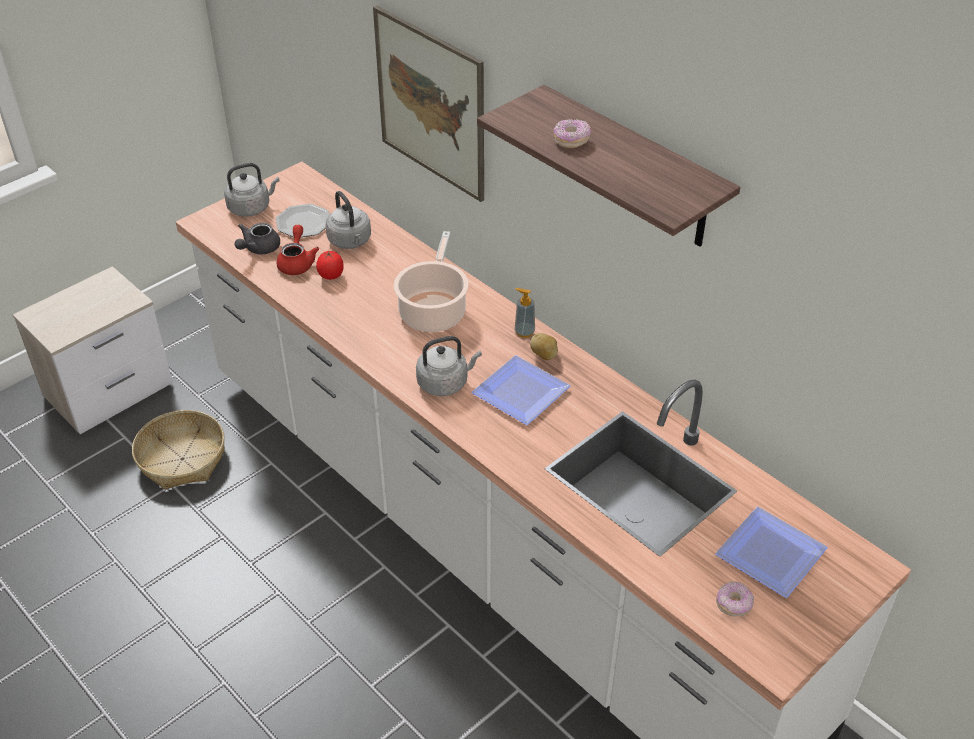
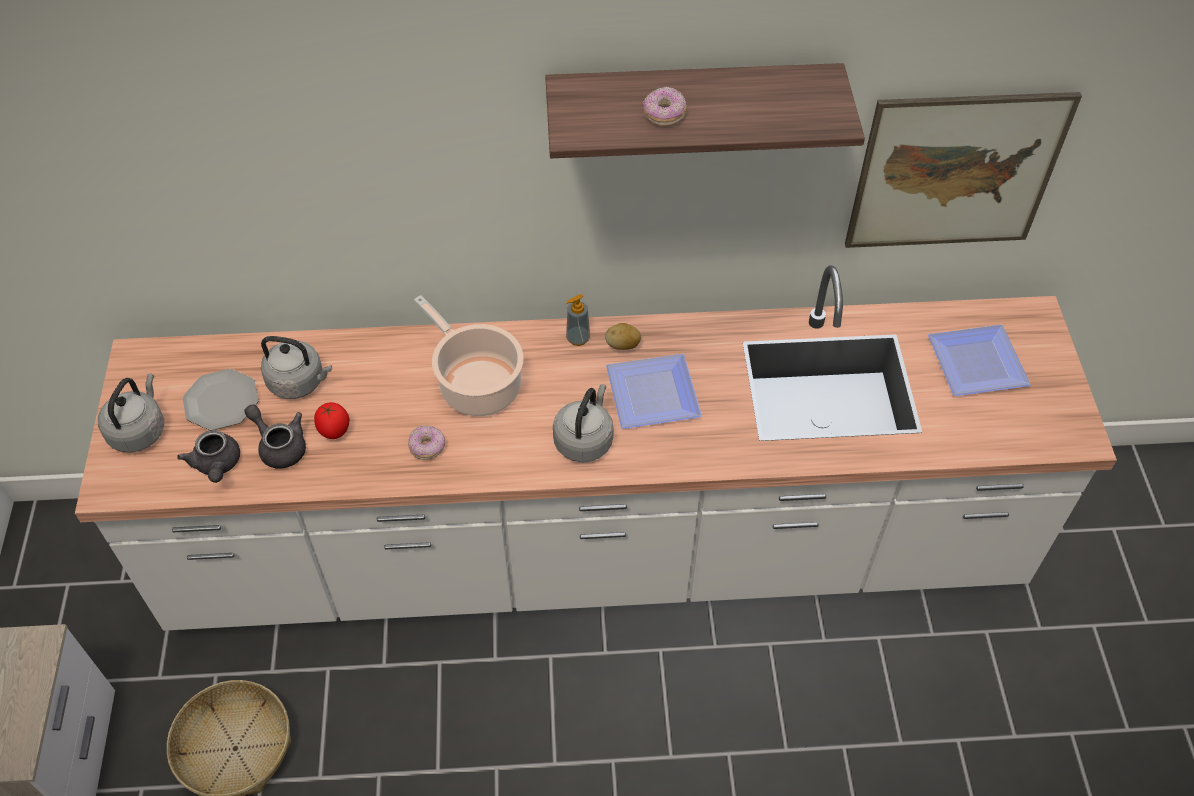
camera: 50 degrees left, 10 degrees up
red teapot [276,225,319,275] -> grey teapot [244,404,306,469]
picture [373,5,484,202] -> picture moved to [845,92,1082,248]
donut [716,581,754,617] -> donut moved to [408,426,445,460]

